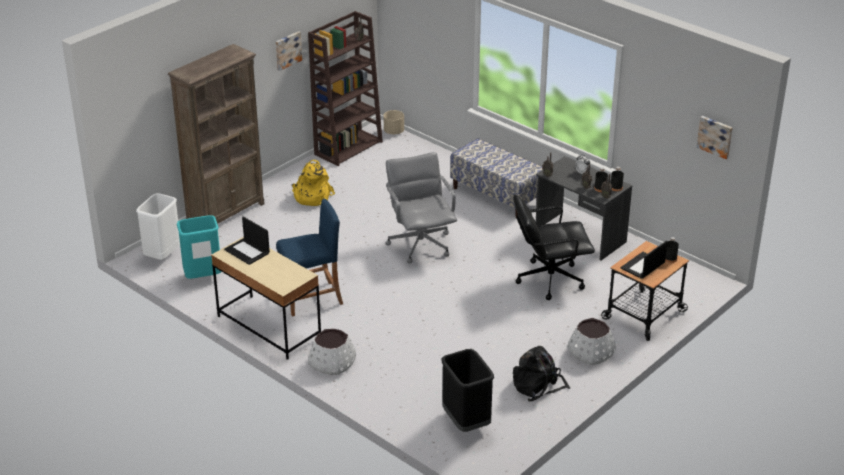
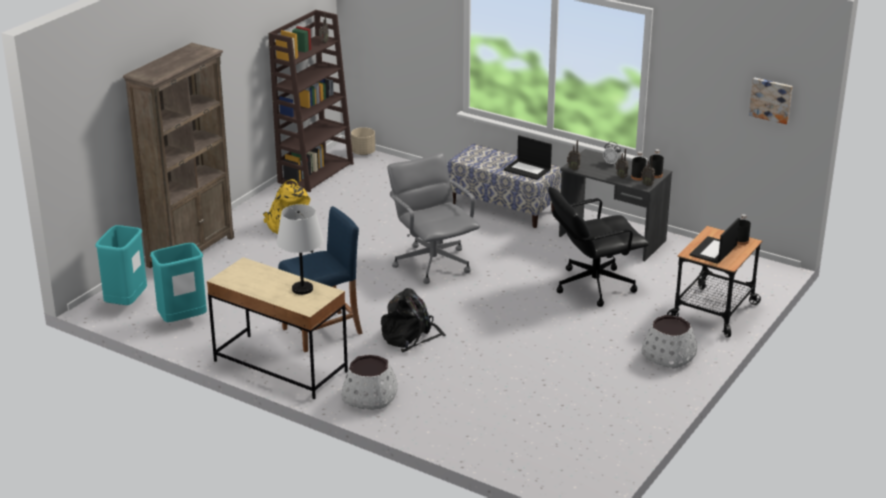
camera: 10 degrees left, 5 degrees down
white trash can [136,193,180,260] -> turquoise trash can [95,225,147,305]
laptop [224,217,270,265] -> laptop moved to [504,135,552,180]
picture [276,31,302,71] -> none
black trash can [441,349,494,432] -> none
black backpack [513,346,570,402] -> black backpack moved to [381,288,446,352]
none -> white table lamp [276,204,324,295]

